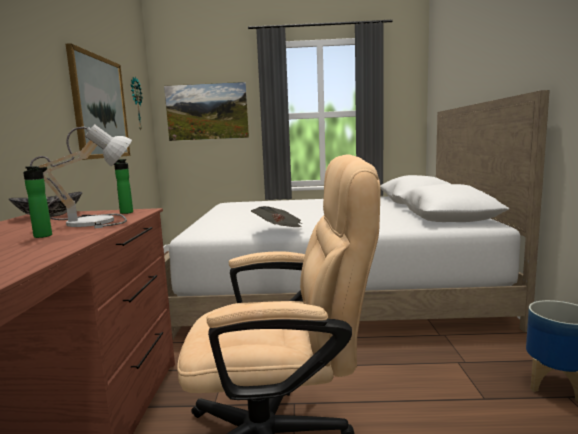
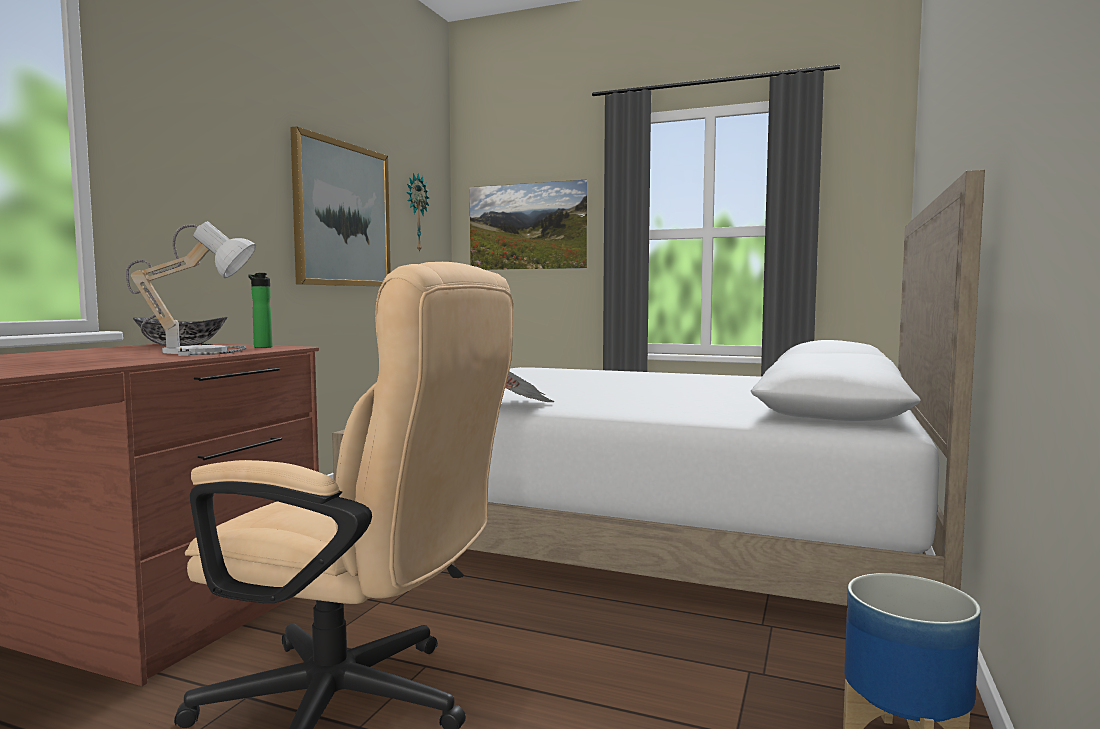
camera: 20 degrees right, 5 degrees down
bottle [23,166,52,238] -> none

